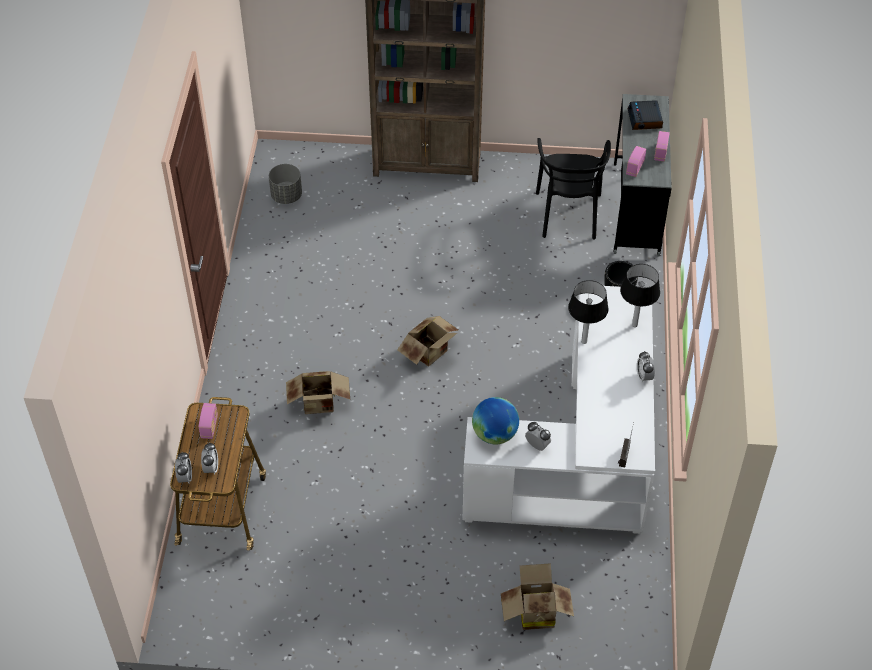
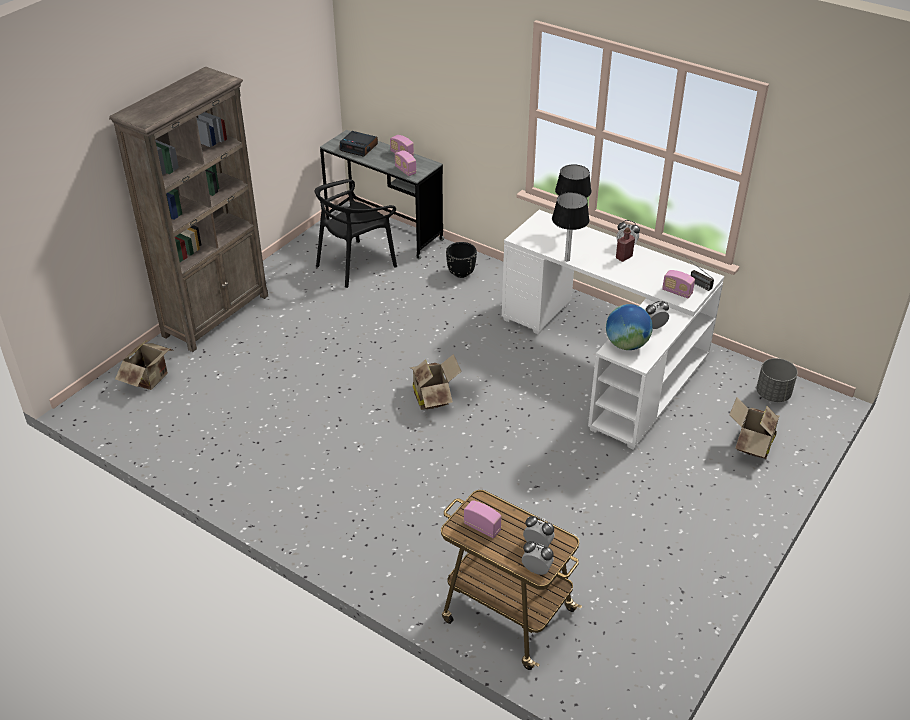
camera: 60 degrees left, 10 degrees down
grey planter [269,164,302,204] -> grey planter moved to [757,358,798,402]
cardboard box [286,371,350,414] -> cardboard box moved to [115,340,174,390]
black chair [536,138,611,239] -> black chair turned 105 degrees clockwise [315,179,397,288]
none -> red bottle [616,228,635,262]
none -> radio [662,270,695,298]

